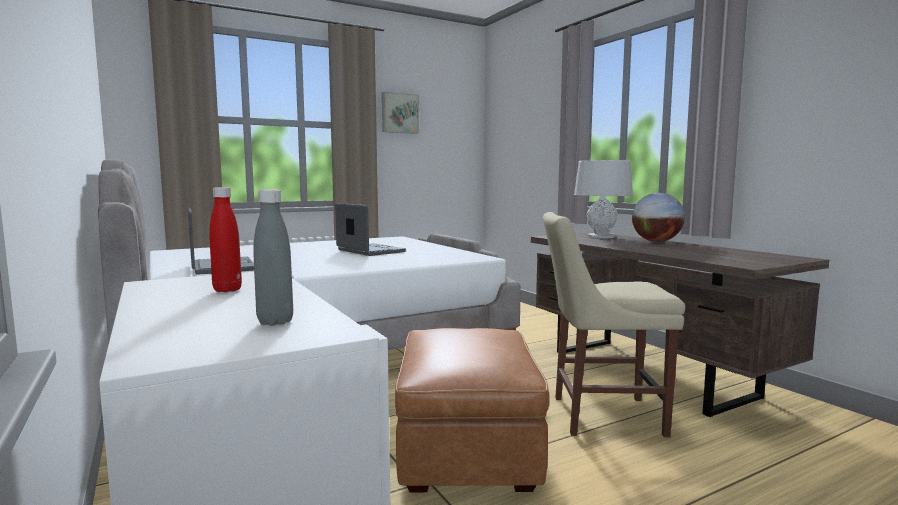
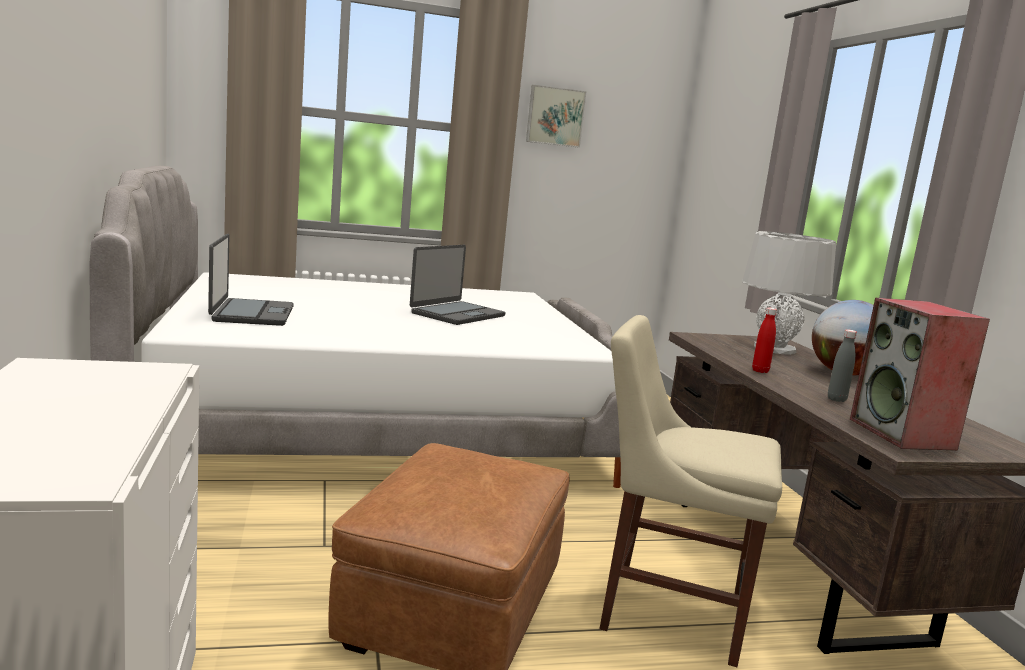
camera: 15 degrees right, 5 degrees up
red bottle [209,187,242,292] -> red bottle moved to [752,308,777,373]
grey bottle [253,189,293,326] -> grey bottle moved to [828,329,857,402]
laptop [335,203,406,256] -> laptop turned 60 degrees clockwise [410,245,505,325]
none -> speaker [850,298,990,450]

